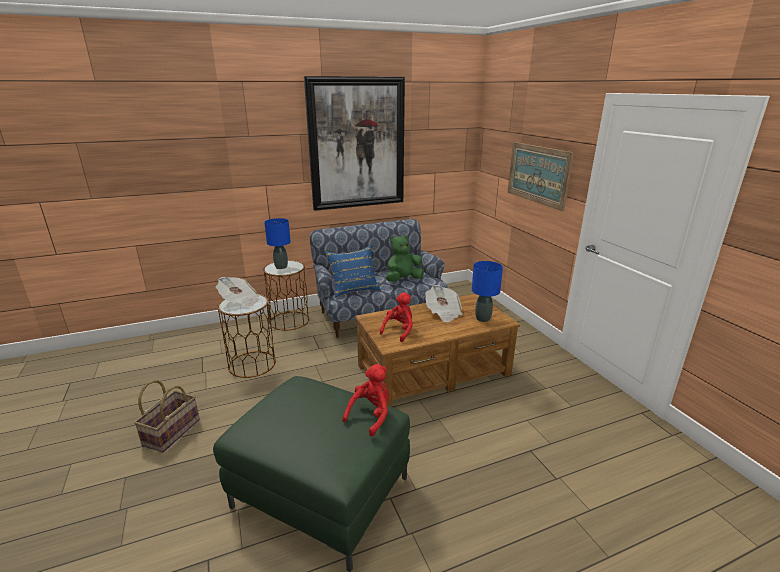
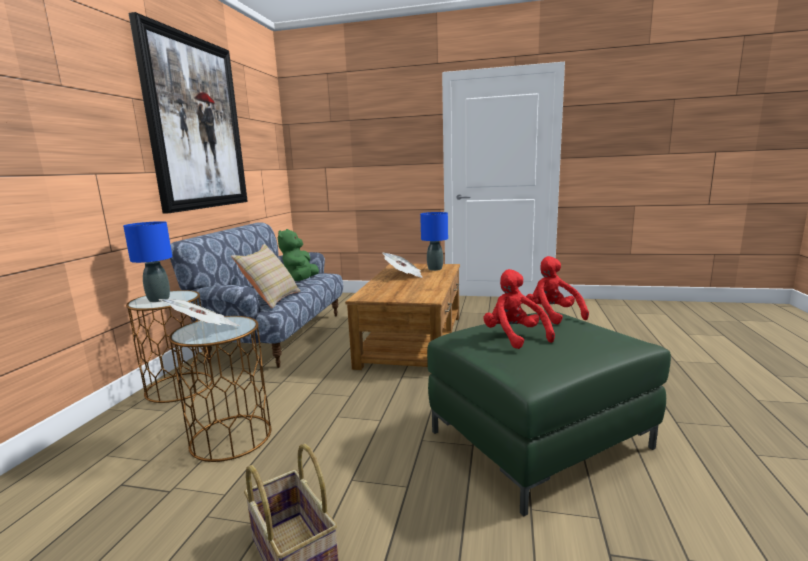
camera: 55 degrees left, 10 degrees down
blue pillow [325,245,381,298] -> beige pillow [231,244,300,309]
red plush toy [380,292,413,342] -> red plush toy moved to [483,269,555,349]
picture [508,142,574,211] -> none

